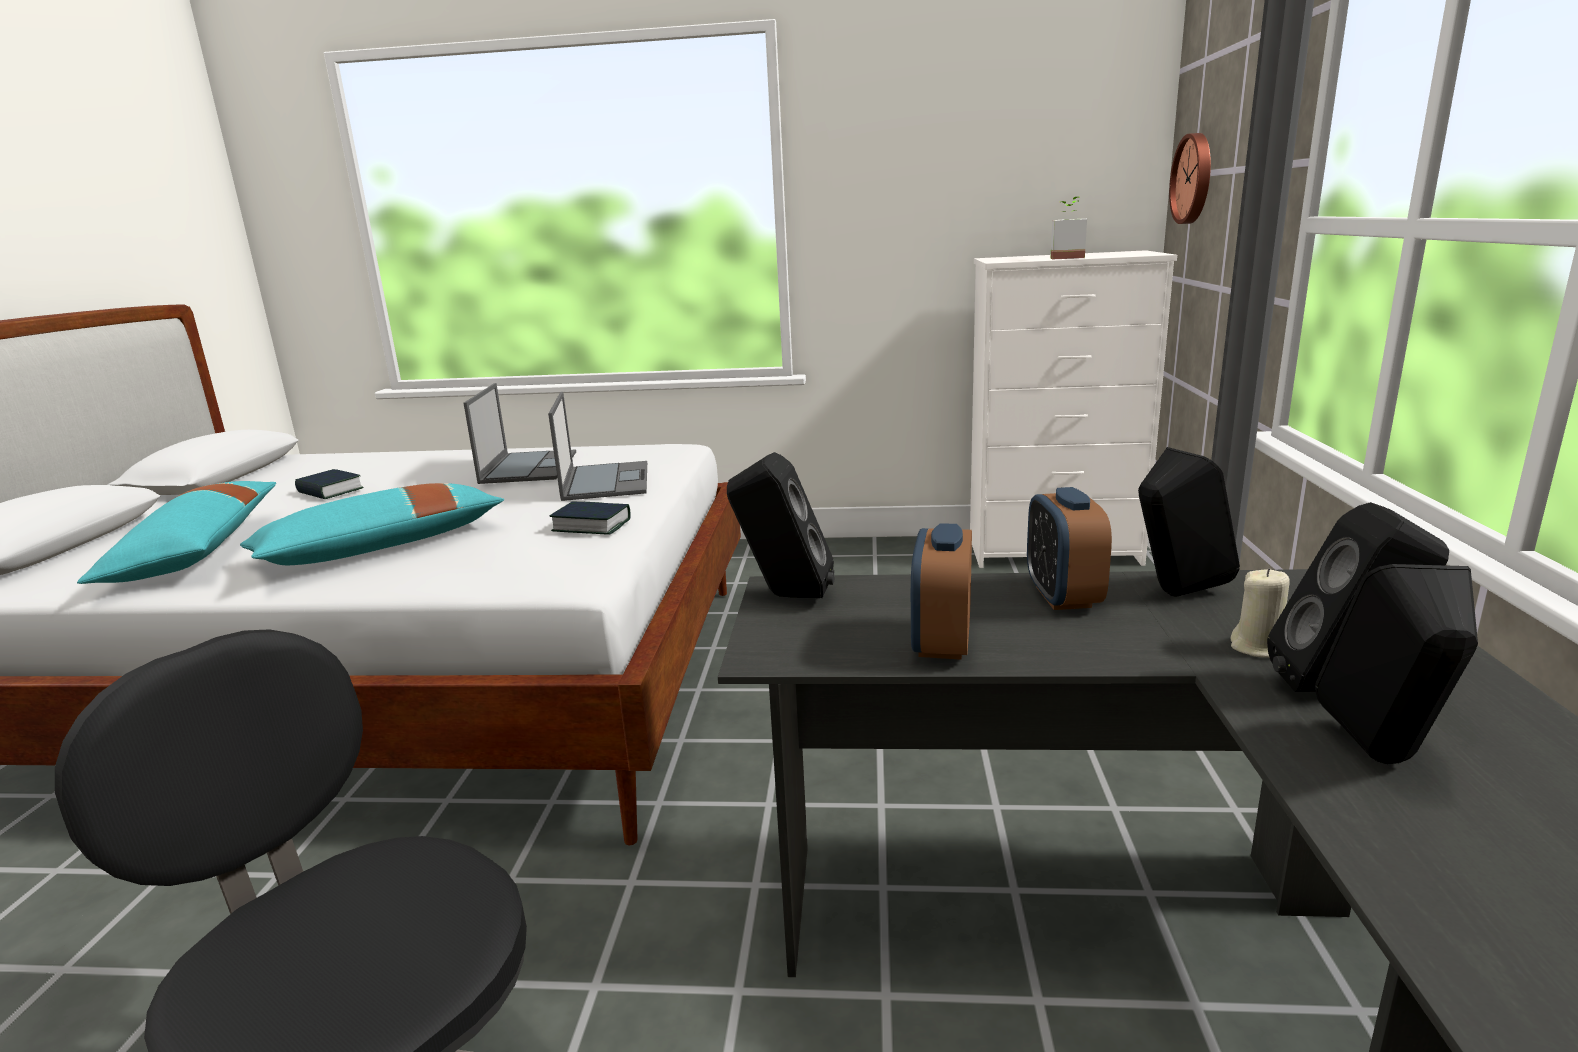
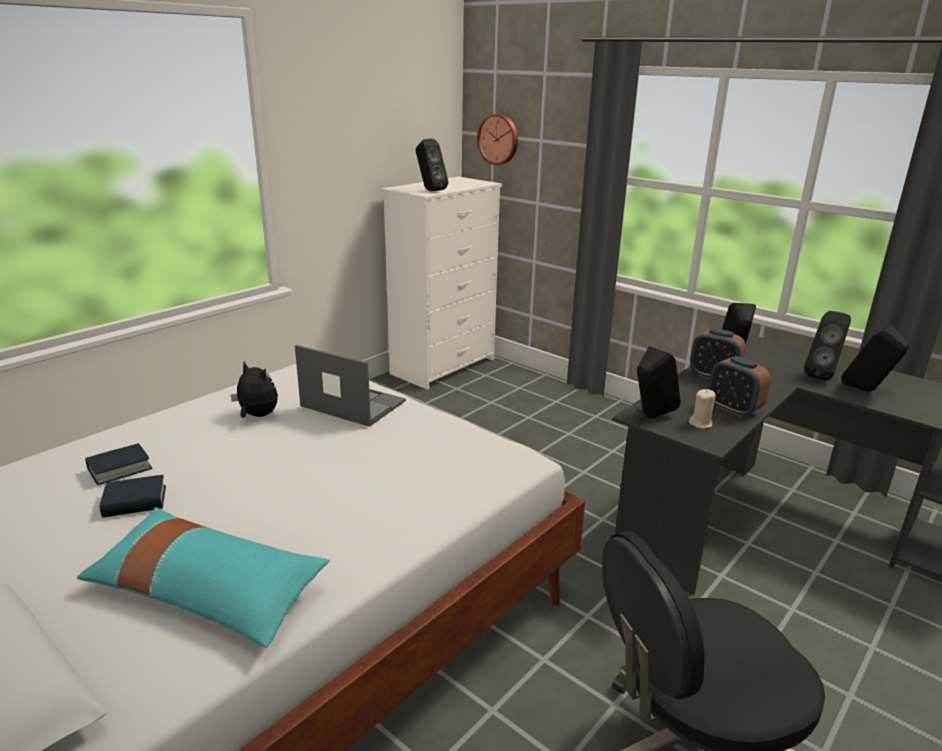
camera: 55 degrees left, 5 degrees up
turquoise pillow [240,483,504,565] -> none
laptop [464,383,576,484] -> plush toy [230,361,278,418]
book [550,501,631,535] -> book moved to [85,443,153,485]
potted plant [1050,197,1087,259] -> none
beige candle [1231,568,1290,658] -> beige candle moved to [689,389,716,429]
none -> black speaker [416,139,448,191]

